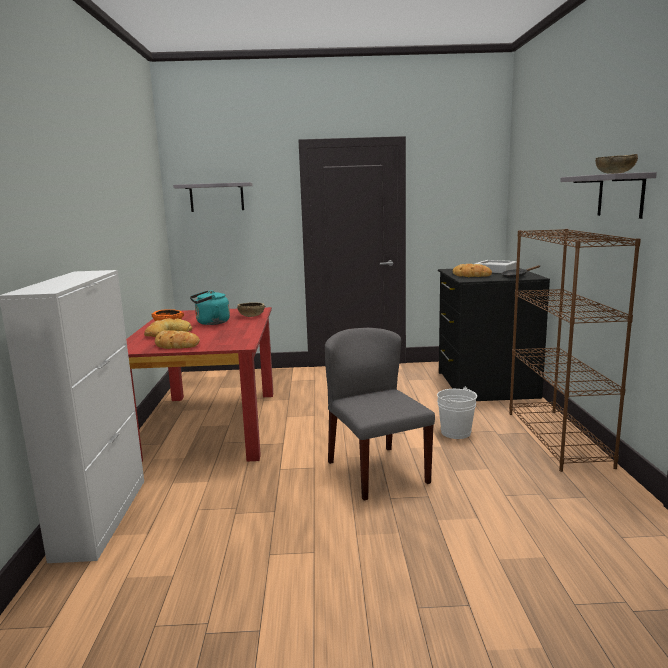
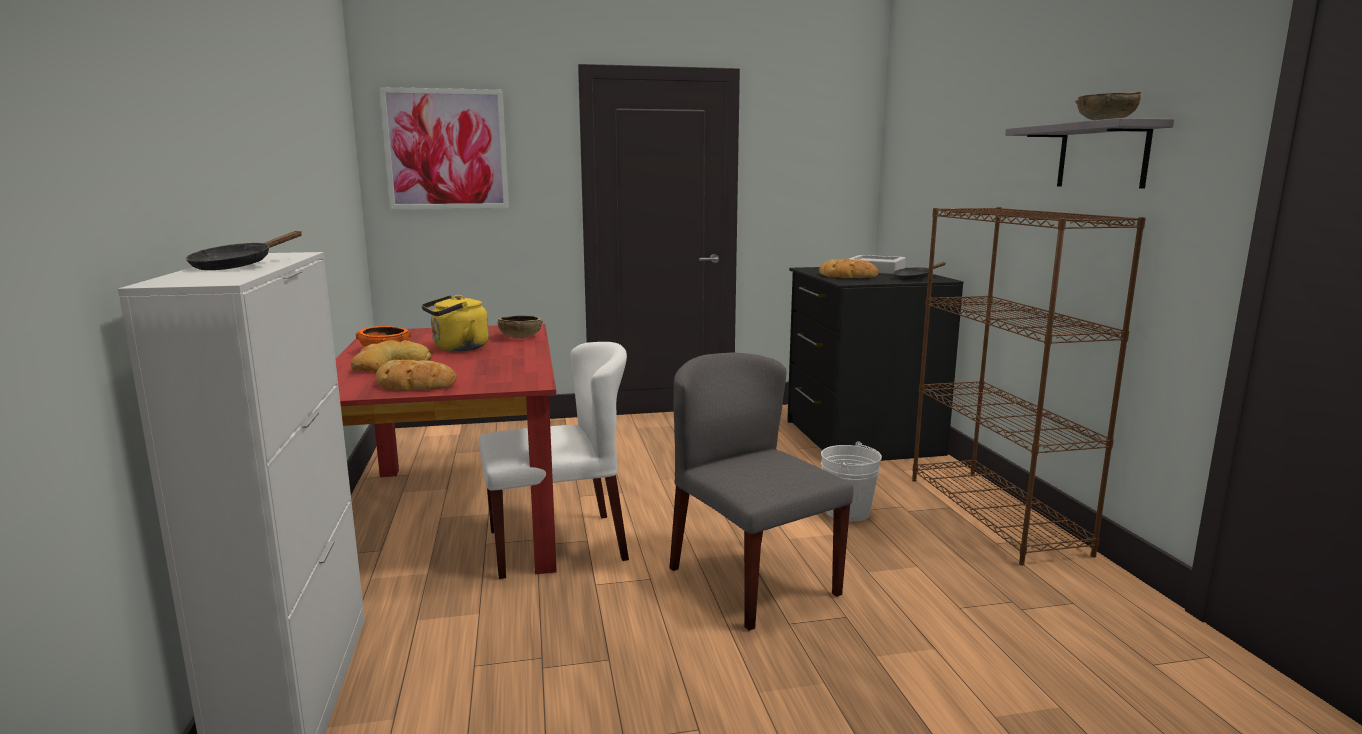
camera: 10 degrees left, 0 degrees up
grey shelf [173,182,253,212] -> picture [379,87,509,209]
turquoise kettle [190,290,230,325] -> yellow kettle [421,295,489,351]
none -> black frying pan [186,231,301,270]
none -> white chair [479,342,629,579]

